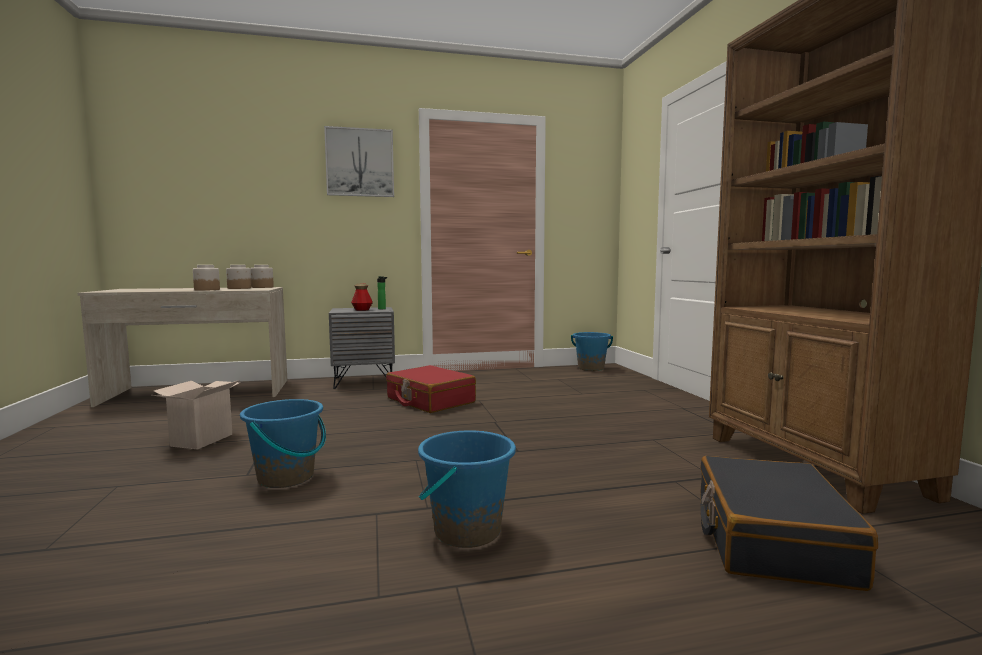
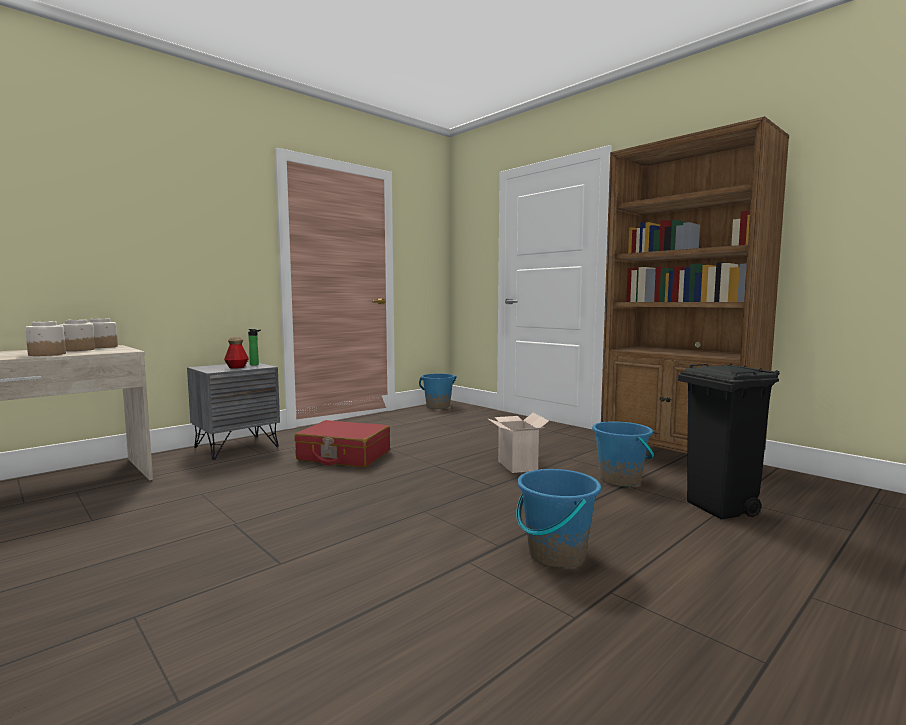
camera: 30 degrees left, 0 degrees up
cardboard box [153,380,240,450] -> cardboard box moved to [488,413,549,473]
blue bucket [240,399,326,488] -> blue bucket moved to [592,421,654,486]
picture [324,126,394,197] -> none
black suitcase [700,456,878,591] -> black trash can [678,364,780,519]

